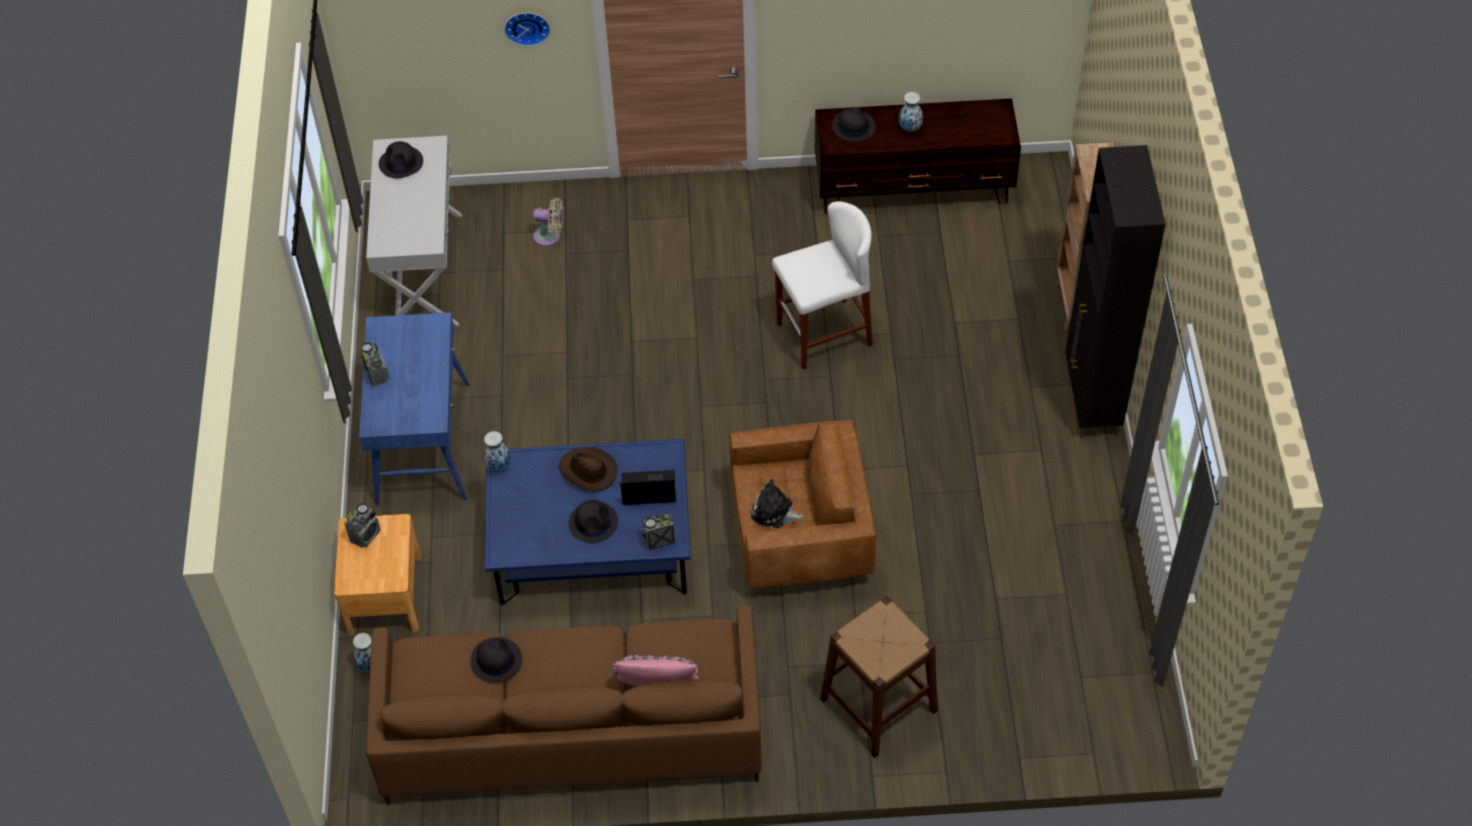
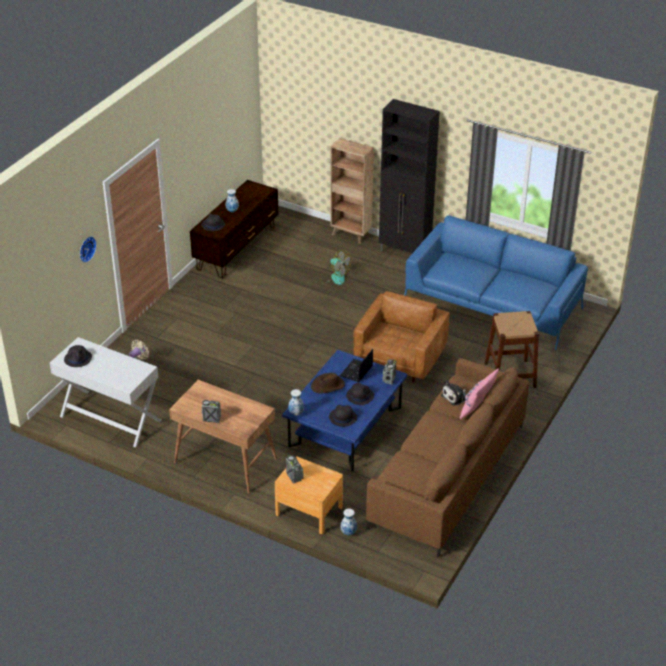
camera: 60 degrees left, 15 degrees down
blue desk [359,312,470,506] -> brown desk [169,380,277,493]
black hat [470,637,522,683] -> black hat moved to [329,405,357,427]
plush toy [751,478,804,528] -> plush toy moved to [441,380,467,405]
white stool [772,201,873,370] -> none
none -> fan [320,250,351,285]
none -> blue sofa [404,215,588,350]

